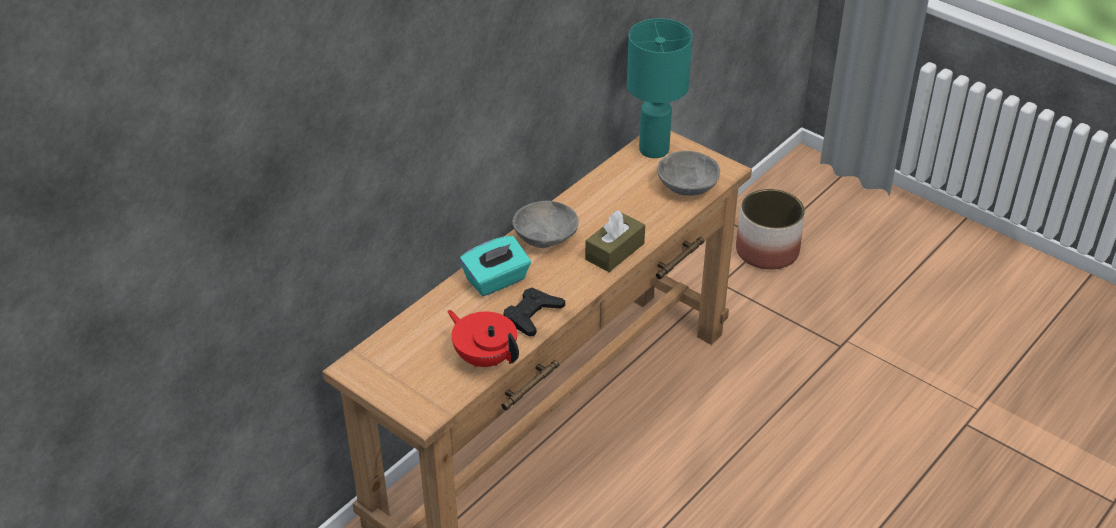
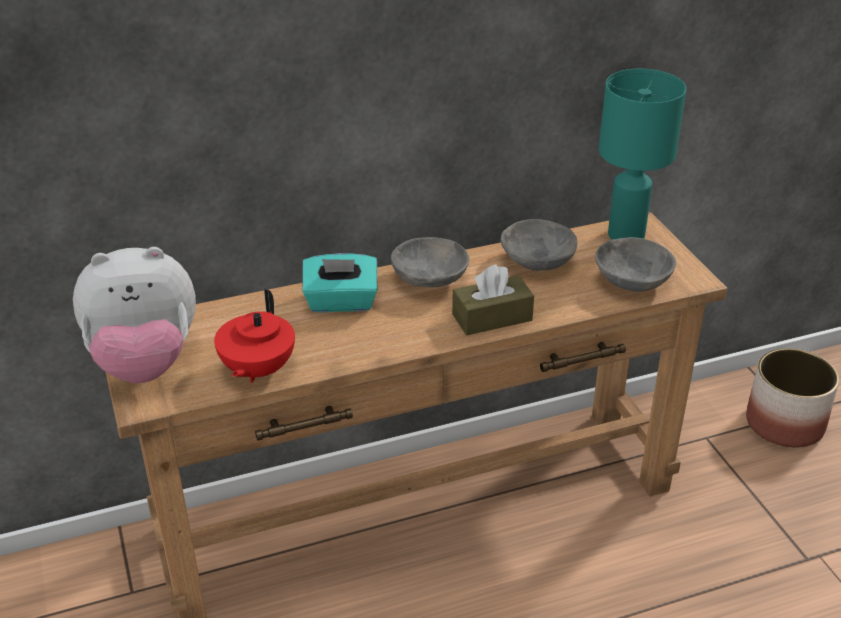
camera: 30 degrees right, 5 degrees down
red teapot [447,310,519,367] -> red teapot turned 150 degrees counterclockwise [214,289,295,383]
black game controller [503,288,565,336] -> none
none -> plush toy [73,247,196,383]
none -> grey bowl [501,219,578,271]

